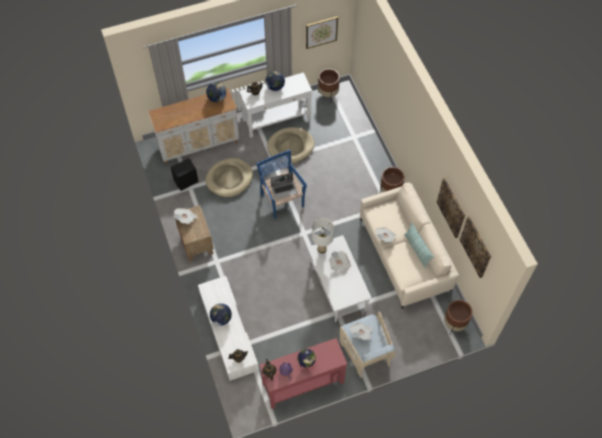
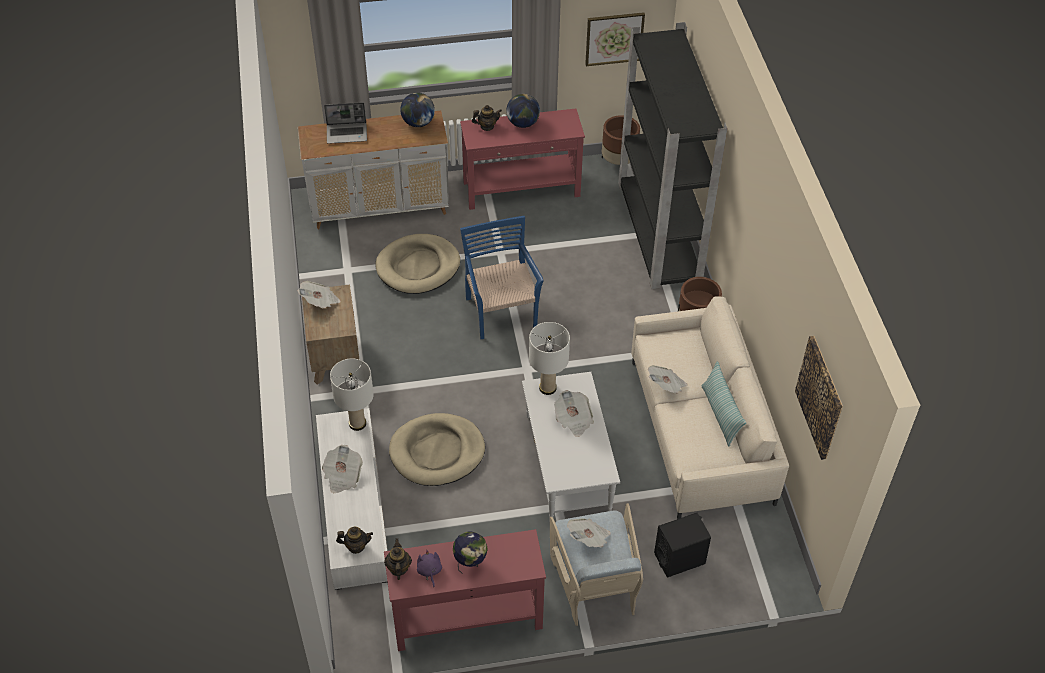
camera: 10 degrees right, 10 degrees down
black speaker [171,158,199,191] -> black speaker moved to [654,513,711,578]
globe [210,303,232,326] -> newspaper [322,445,363,493]
white console table [239,72,312,138] -> red console table [460,109,585,210]
beige dog bed [267,127,314,164] -> beige dog bed moved to [389,413,485,486]
laptop [271,172,298,199] -> laptop moved to [324,102,367,144]
picture [437,178,465,238] -> none
brown planter [444,300,473,335] -> none
none -> white table lamp [330,358,374,431]
none -> black bookcase [618,22,727,289]

